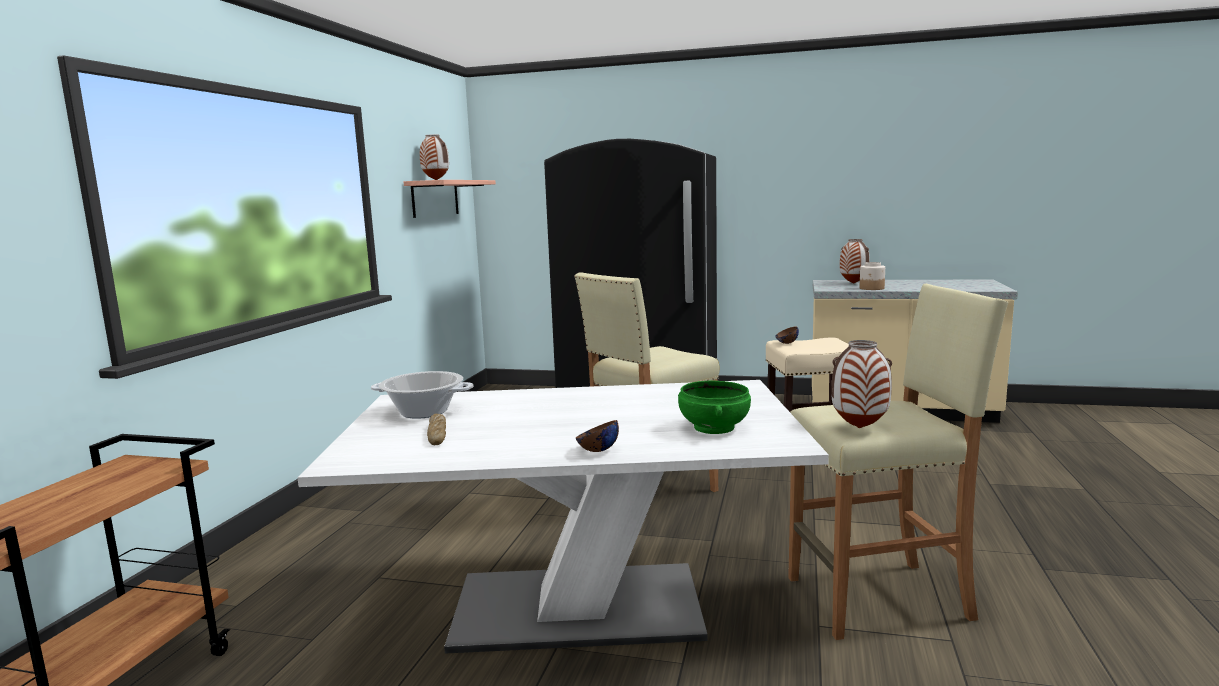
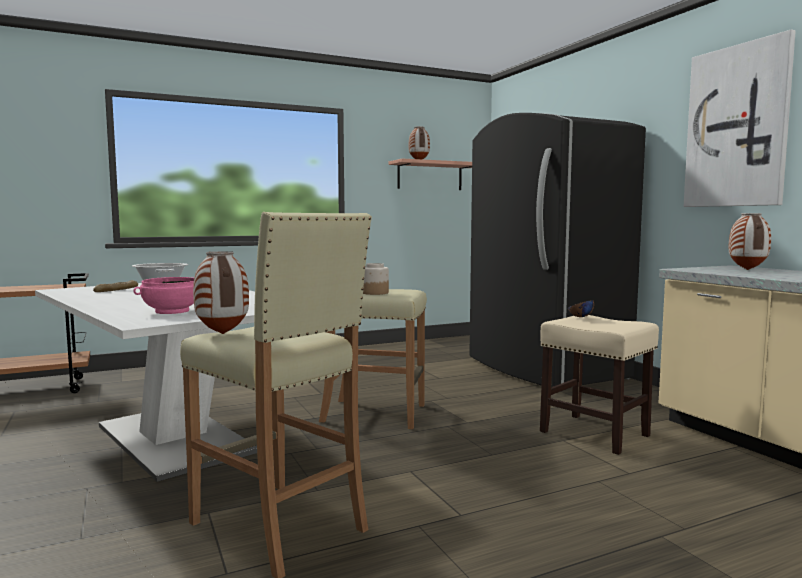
camera: 50 degrees right, 5 degrees down
brown bowl [576,420,619,452] -> none
green bowl [678,380,751,434] -> pink bowl [133,277,194,314]
jar [860,262,885,290] -> jar moved to [363,263,389,295]
none -> picture [684,30,796,207]

